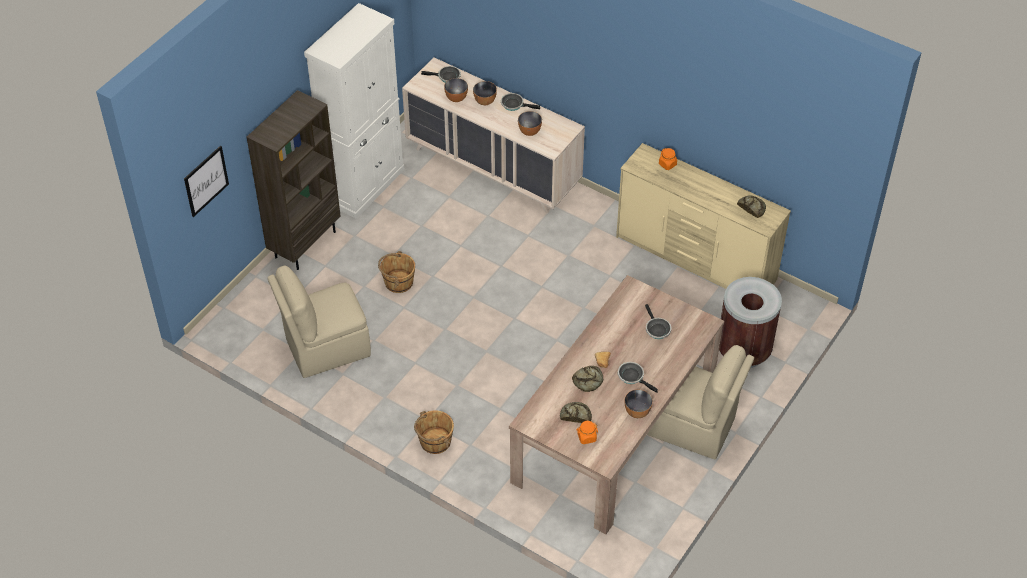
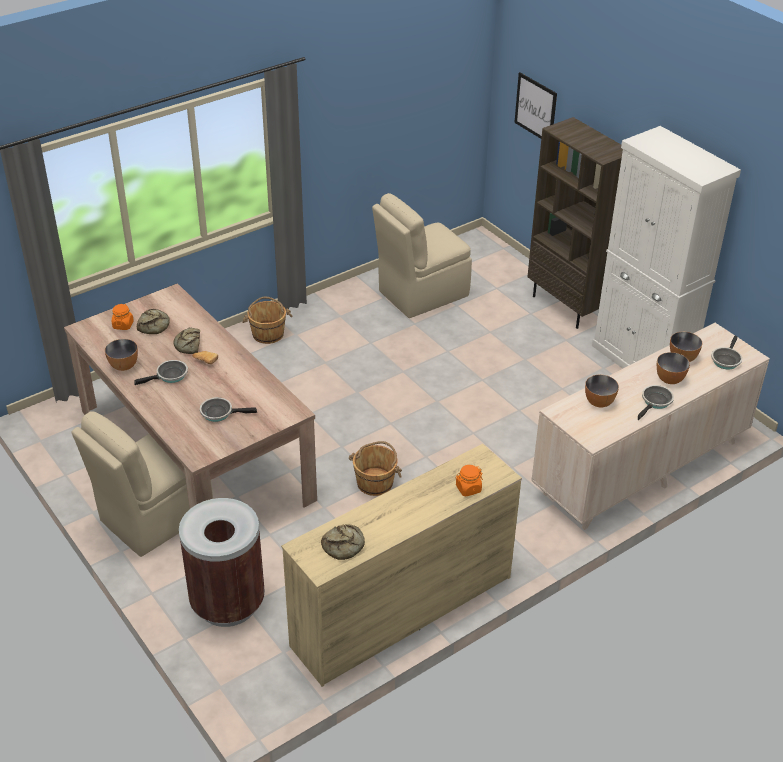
camera: 110 degrees right, 10 degrees down
beige chair [267,266,371,378] -> beige chair turned 120 degrees counterclockwise [372,193,472,318]
brown bucket [378,251,415,293] -> brown bucket moved to [349,441,402,496]

